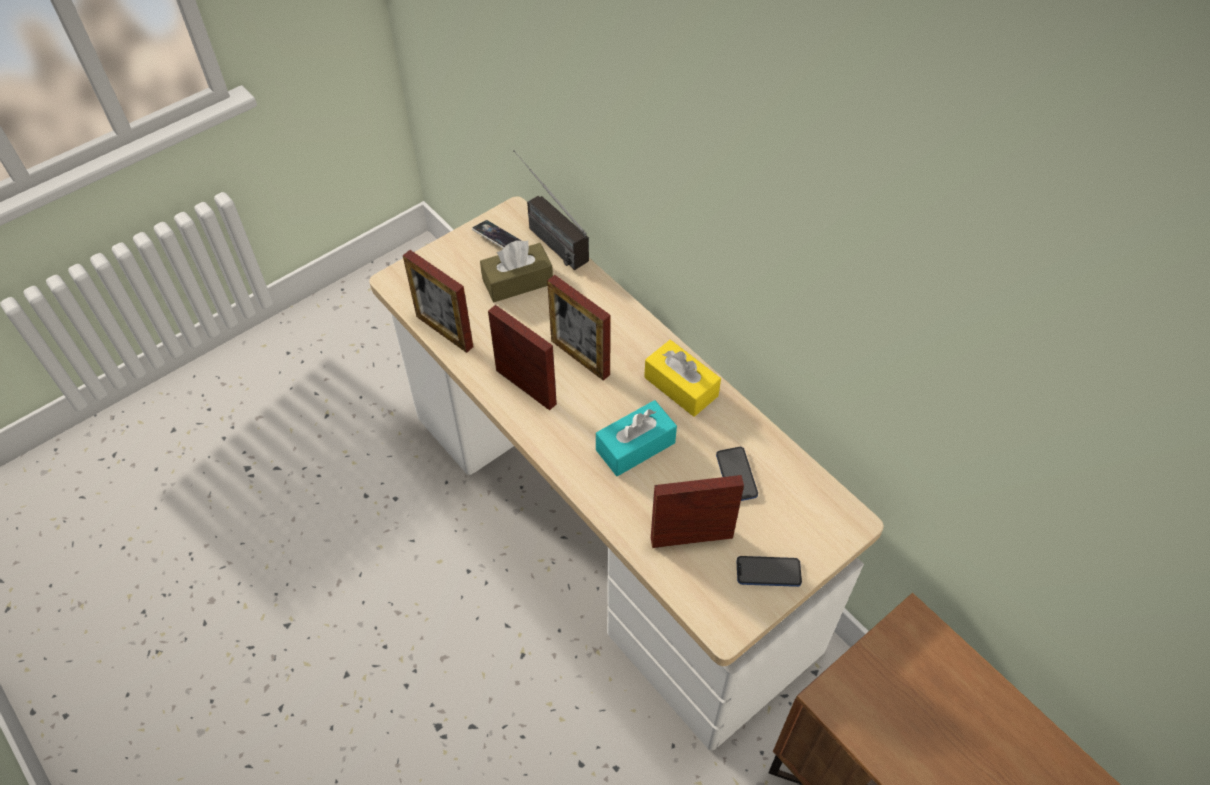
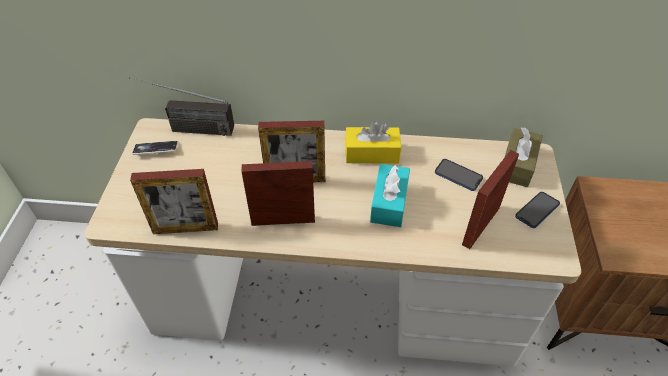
camera: 45 degrees left, 5 degrees down
brown tissue box [480,240,553,302] -> brown tissue box moved to [504,127,543,187]

